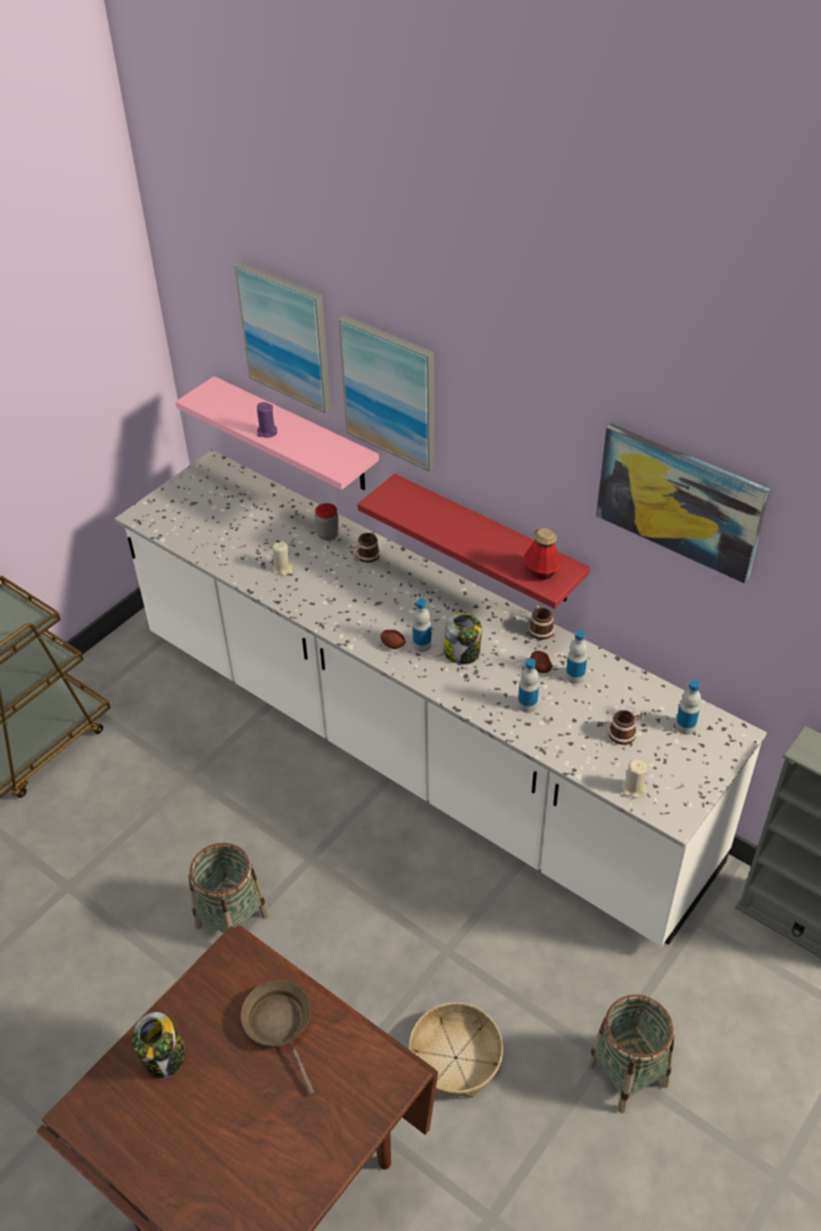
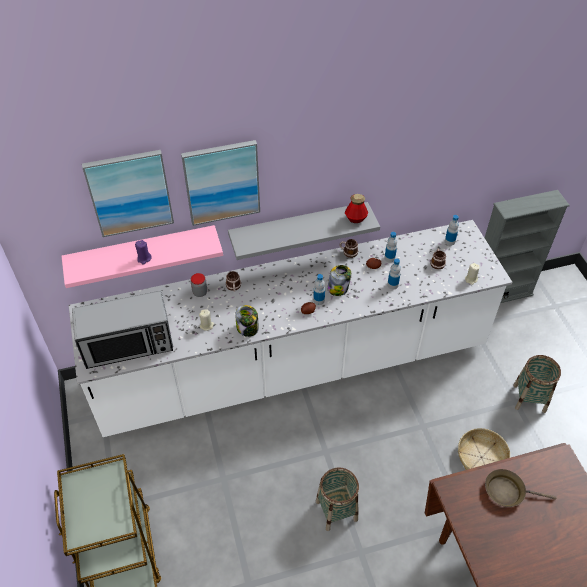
camera: 55 degrees left, 5 degrees up
jar [132,1012,185,1079] -> jar moved to [235,305,259,337]
red shelf [358,474,590,609] -> grey shelf [228,202,380,260]
picture [596,424,770,584] -> none
none -> microwave [72,291,173,369]

